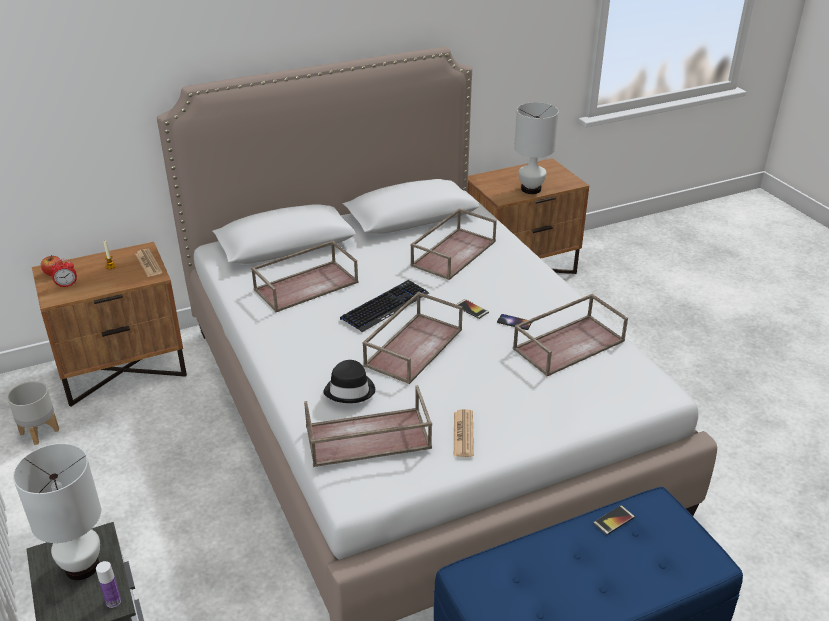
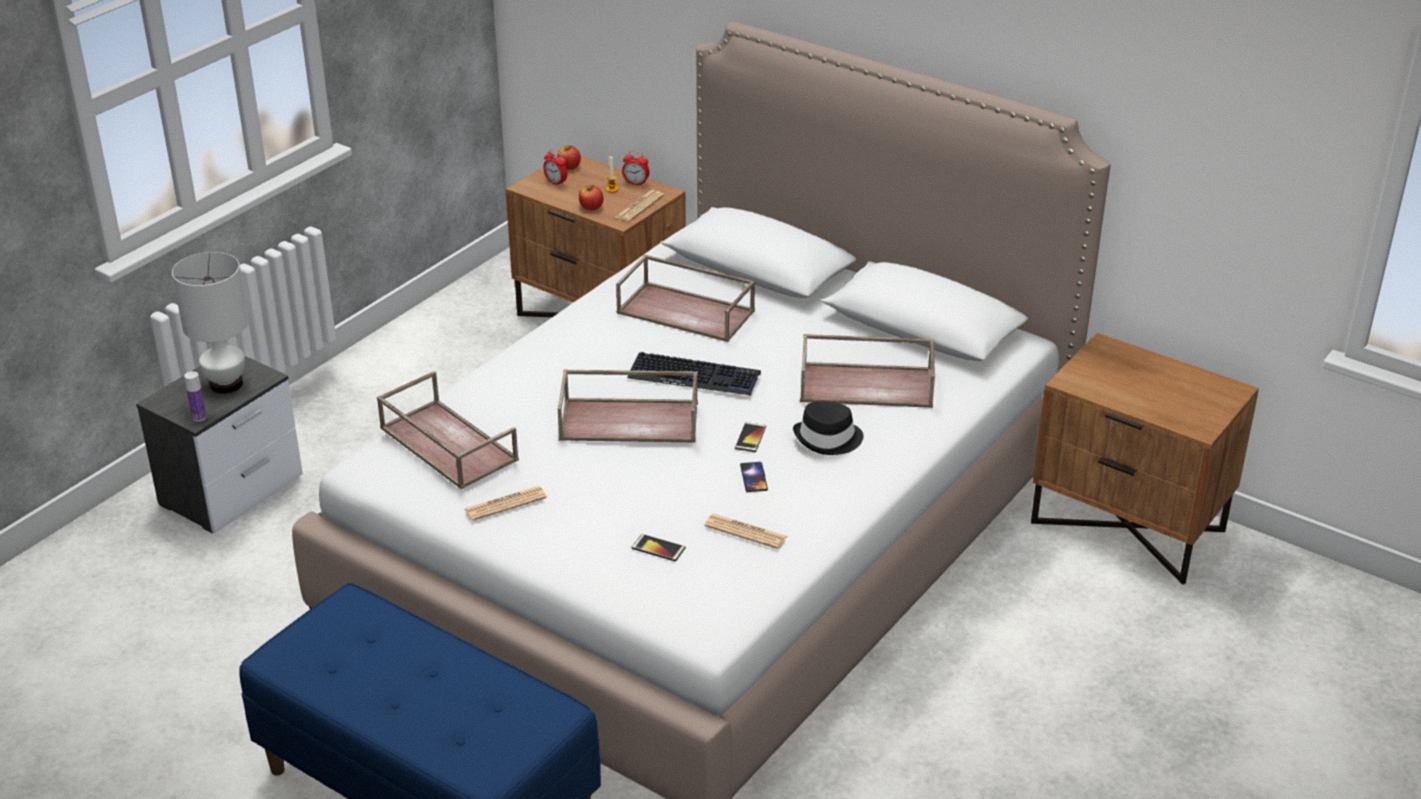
camera: 60 degrees right, 0 degrees up
grey planter [7,381,59,445] -> none
black hat [323,360,375,403] -> black hat moved to [793,402,864,455]
brown tray [513,294,628,376] -> newspaper [704,513,788,549]
white table lamp [514,102,559,194] -> none
phone [593,505,635,535] -> phone moved to [632,534,685,561]
none -> apple [579,185,603,210]
none -> alarm clock [622,151,649,186]

